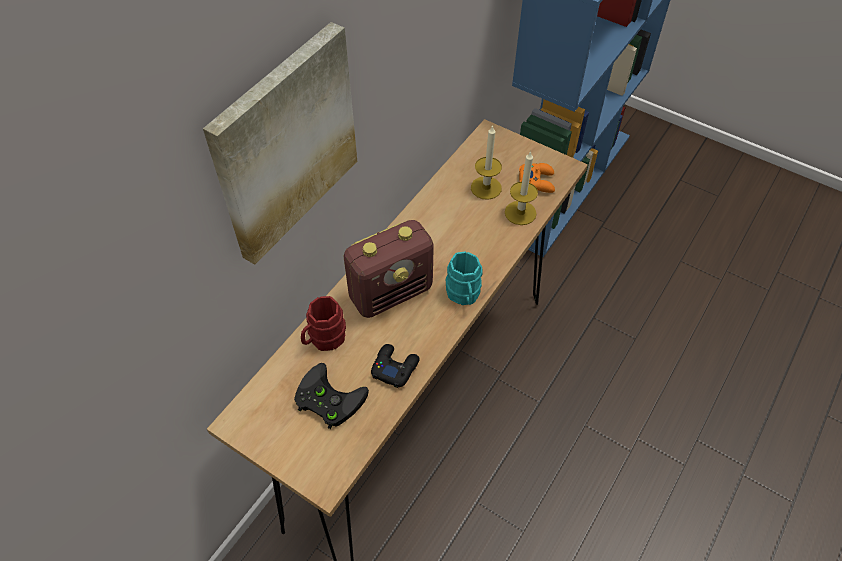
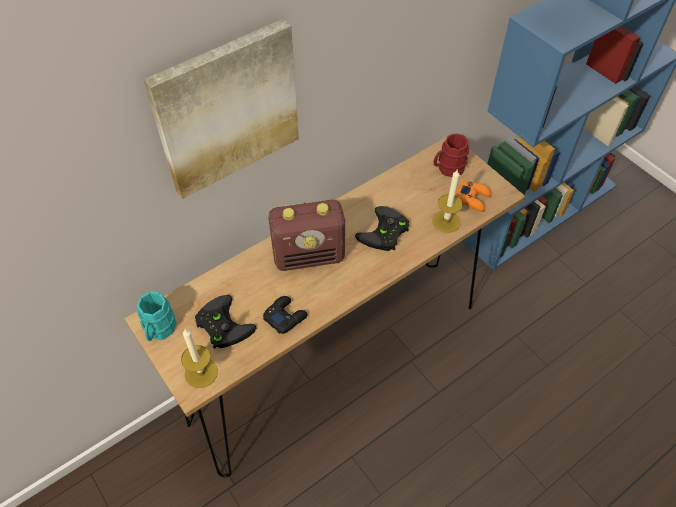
camera: 20 degrees right, 0 degrees up
red mug [301,296,346,351] -> red mug moved to [434,133,469,177]
turquoise mug [446,251,483,305] -> turquoise mug moved to [137,292,176,341]
candle [471,125,502,200] -> candle moved to [181,329,218,388]
none -> black game controller [355,206,409,251]

